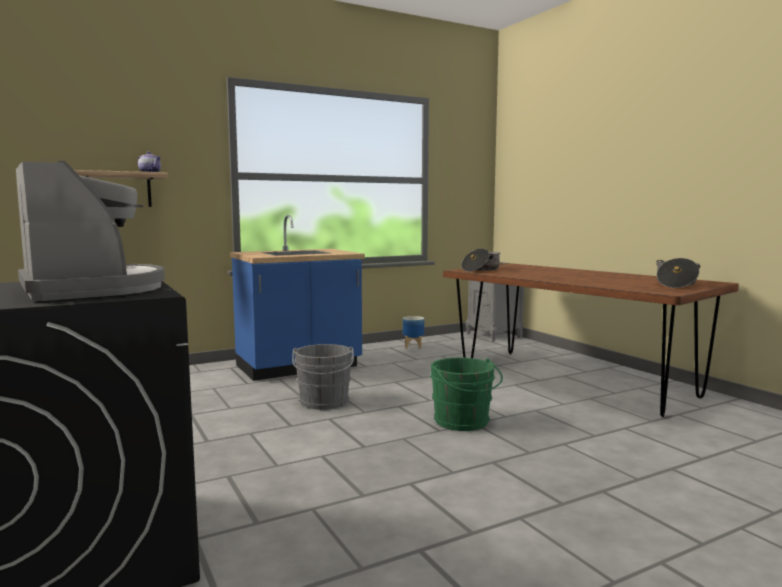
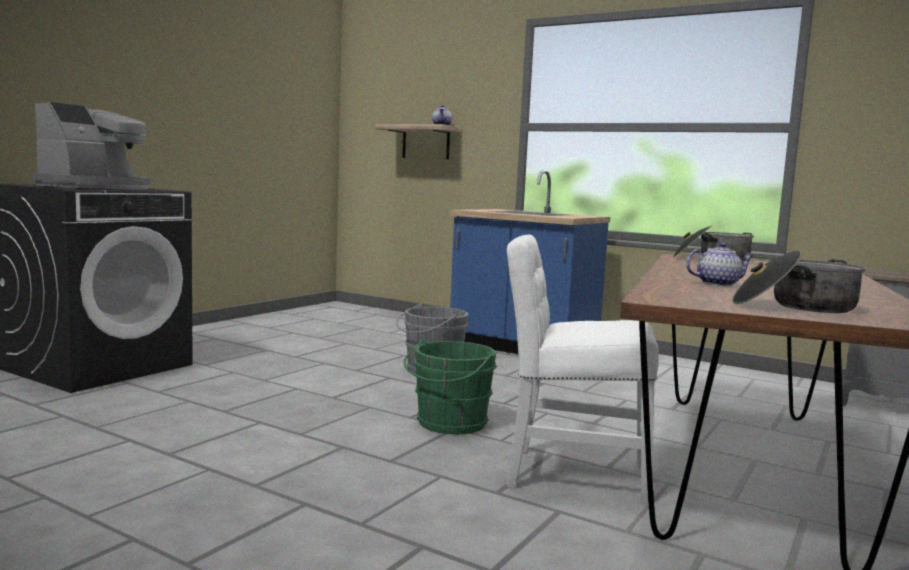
camera: 60 degrees right, 0 degrees up
planter [403,316,424,349] -> none
none -> white chair [507,235,659,504]
none -> teapot [686,243,755,286]

